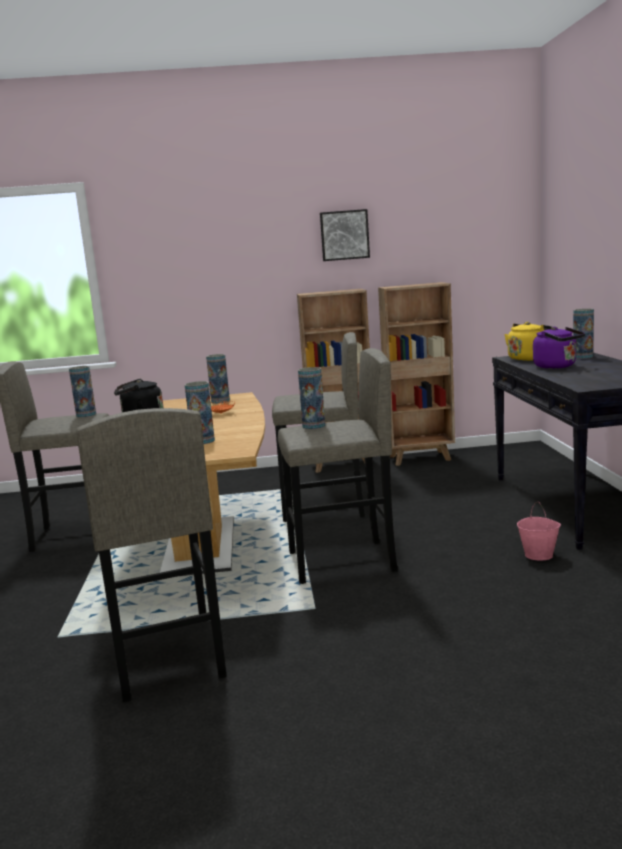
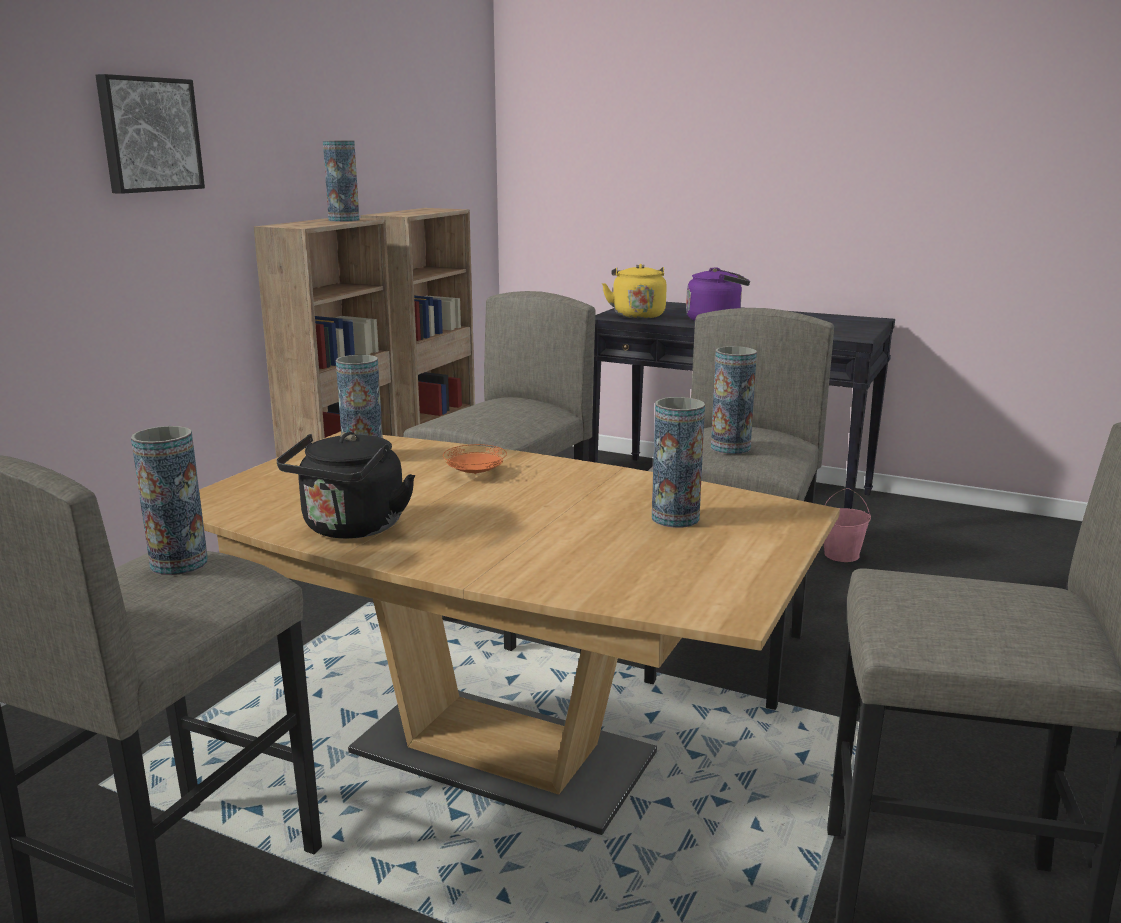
camera: 60 degrees left, 5 degrees up
picture [320,209,370,261] -> picture moved to [95,74,205,194]
vase [573,309,594,359] -> vase moved to [323,140,359,222]

